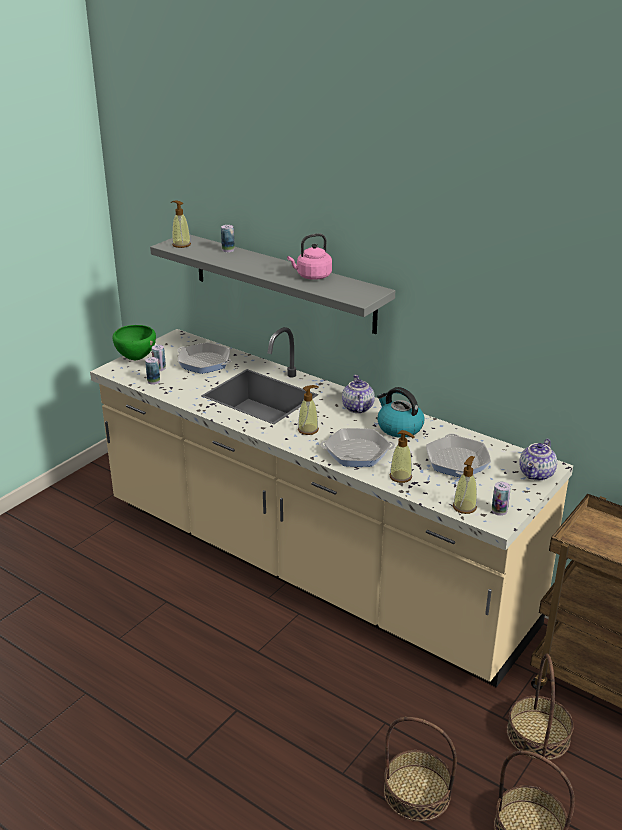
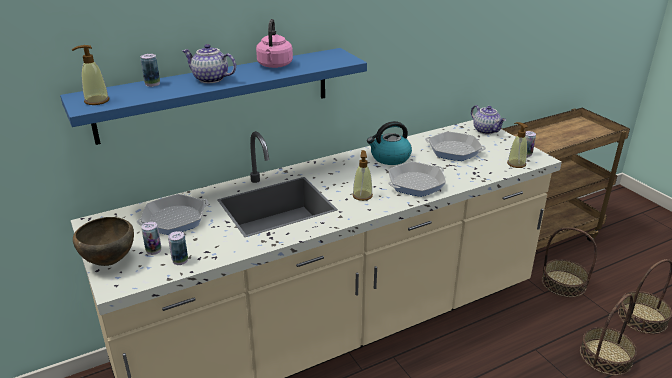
camera: 65 degrees left, 0 degrees up
green bowl [112,325,156,360] -> brown bowl [73,217,134,266]
grey shelf [150,235,395,334] -> blue shelf [60,48,367,145]
frying pan [320,428,395,467] -> frying pan turned 150 degrees counterclockwise [388,162,446,197]
teapot [342,375,375,413] -> teapot moved to [182,44,236,83]
soap dispenser [390,430,414,483] -> none

